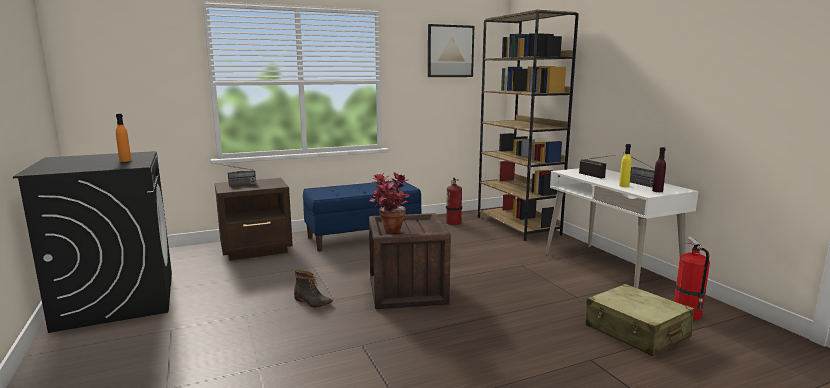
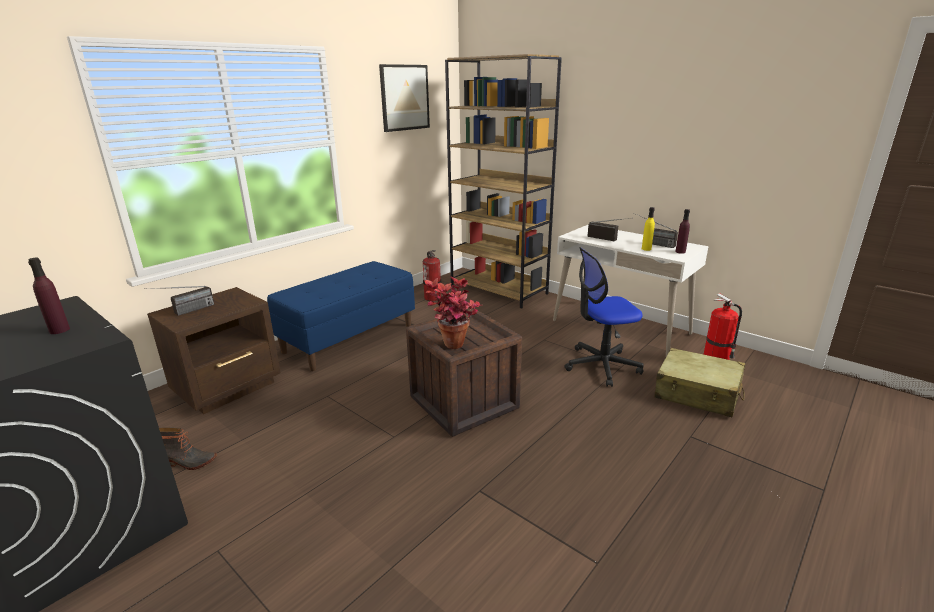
camera: 25 degrees left, 10 degrees up
orange bottle [116,114,131,162] -> purple bottle [28,257,70,334]
boot [294,270,333,307] -> boot moved to [159,427,217,470]
none -> office chair [564,247,644,387]

